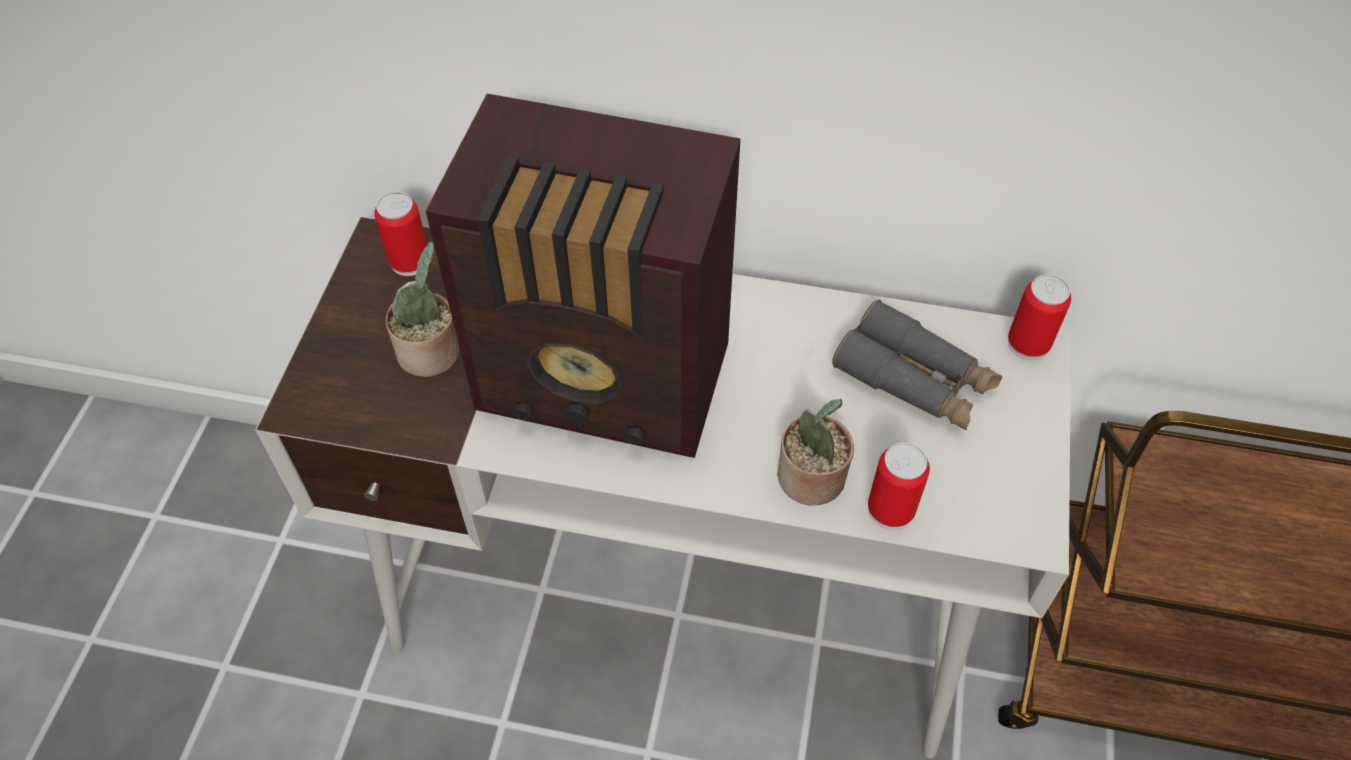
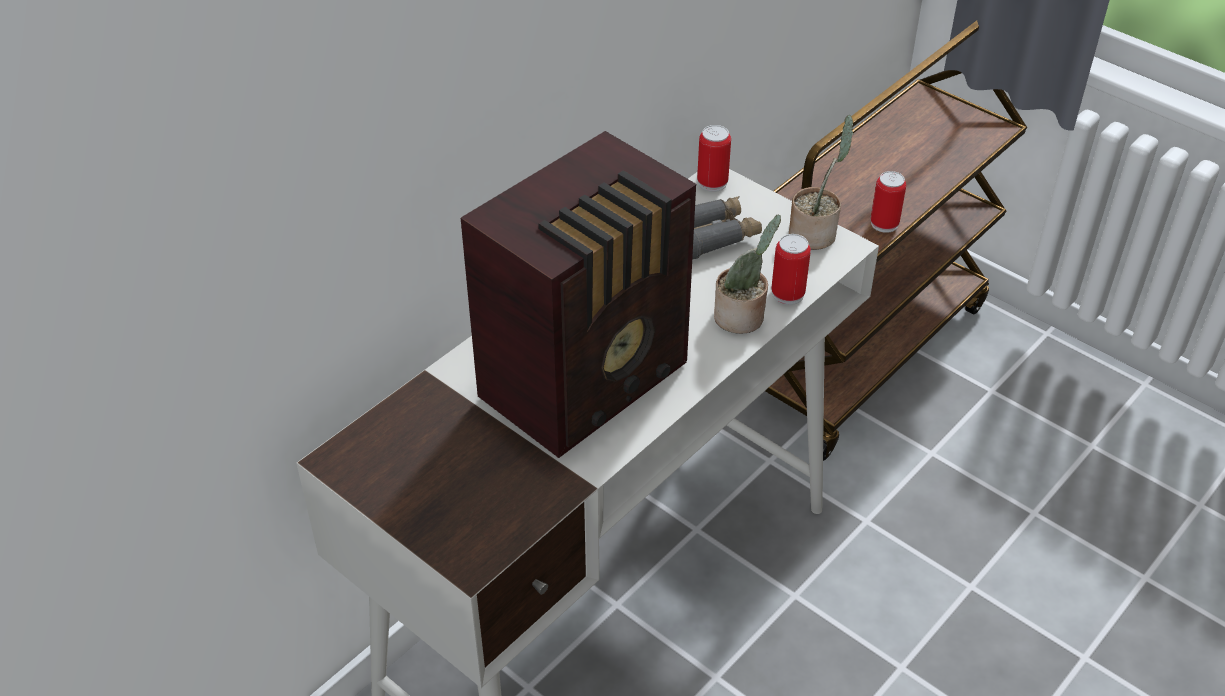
camera: 60 degrees left, 10 degrees down
can [374,192,427,276] -> can moved to [870,171,906,233]
potted plant [386,241,460,377] -> potted plant moved to [789,115,853,250]

